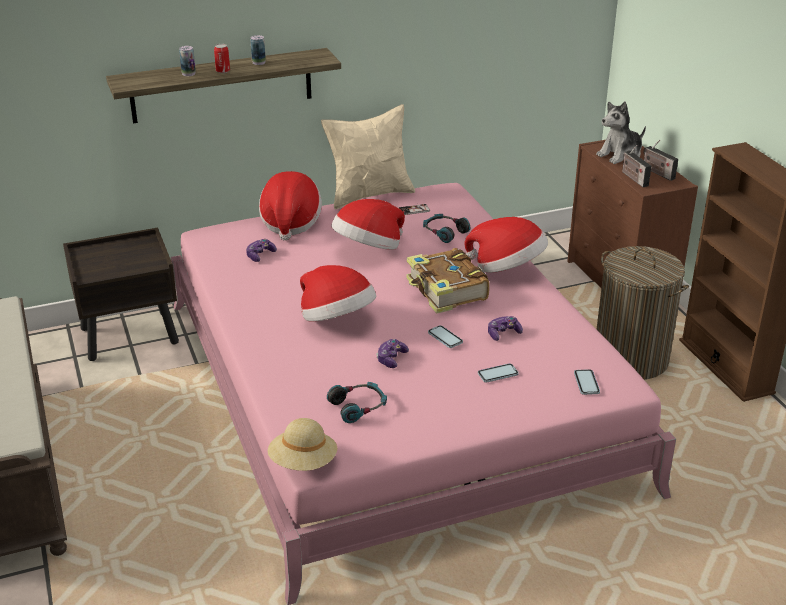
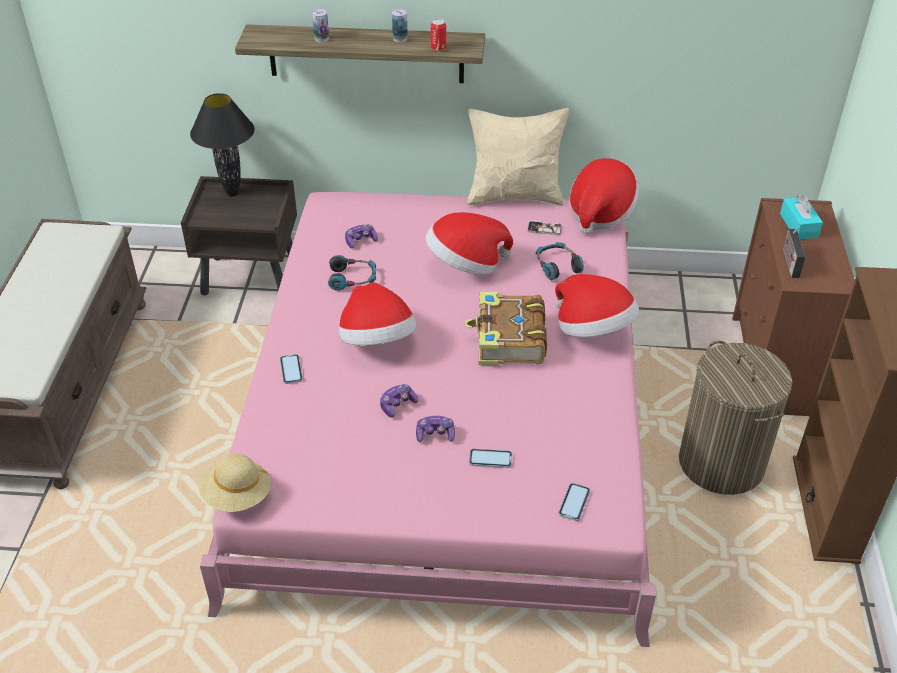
camera: 25 degrees right, 10 degrees up
can [214,44,230,73] -> can moved to [431,19,446,51]
hat [259,171,322,240] -> hat moved to [570,158,639,234]
headphones [327,382,387,423] -> headphones moved to [328,255,376,291]
phone [428,325,463,348] -> phone moved to [280,354,303,384]
game controller [488,316,523,341] -> game controller moved to [416,416,455,443]
plush toy [596,101,646,164] -> turquoise tissue box [780,194,823,239]
radio [643,140,678,181] -> none
none -> black table lamp [190,93,255,196]

